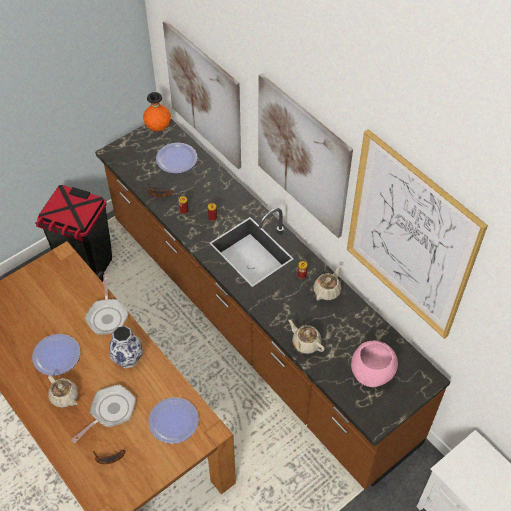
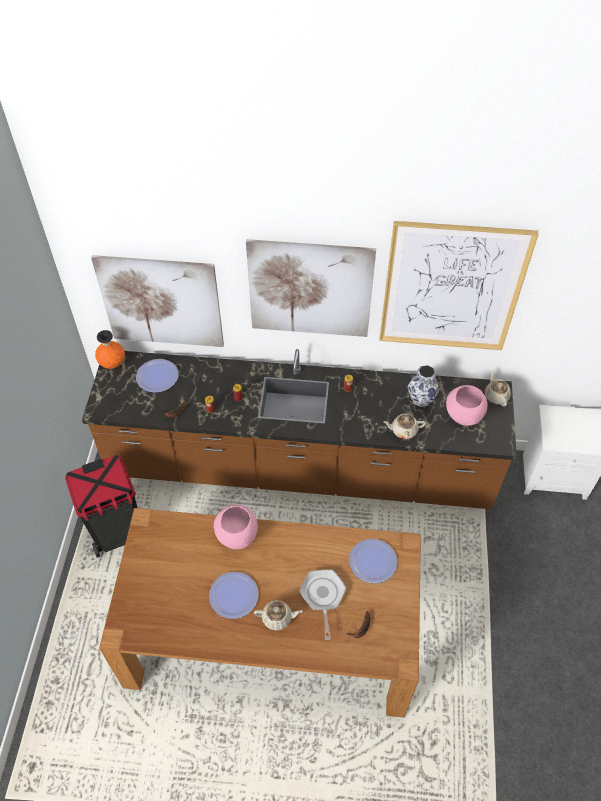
camera: 45 degrees left, 0 degrees up
frying pan [85,274,129,335] -> pink bowl [214,505,258,549]
vase [109,326,143,368] -> vase moved to [408,365,439,407]
beige teapot [313,265,341,301] -> beige teapot moved to [485,370,511,406]

